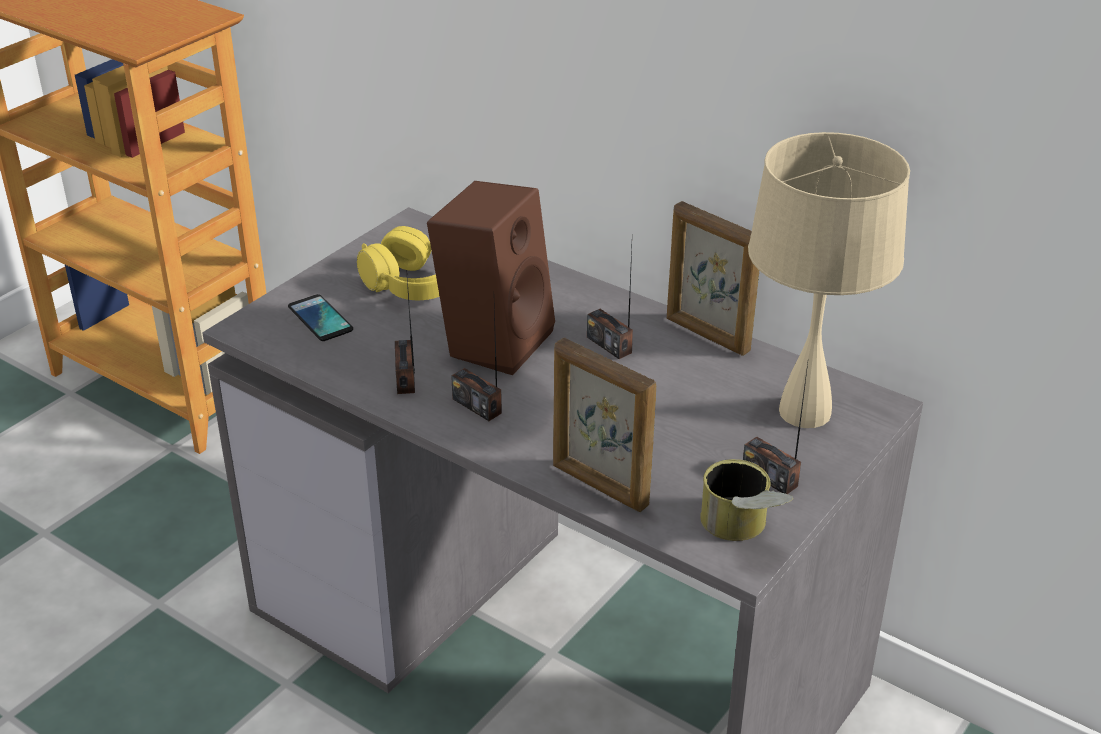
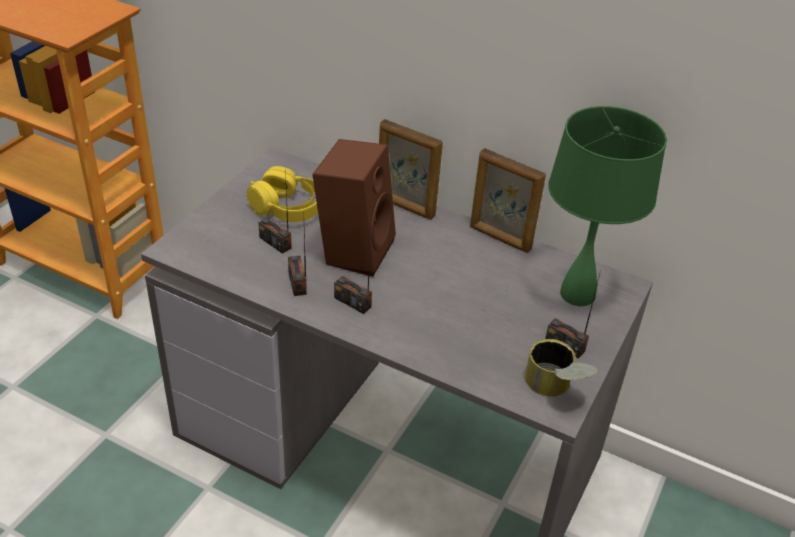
camera: 10 degrees left, 5 degrees up
phone [288,294,353,341] -> none
picture frame [553,338,656,512] -> picture frame moved to [379,119,443,220]
radio [587,247,633,359] -> radio moved to [259,169,292,254]
beige table lamp [748,132,910,428] -> green table lamp [548,106,667,306]

